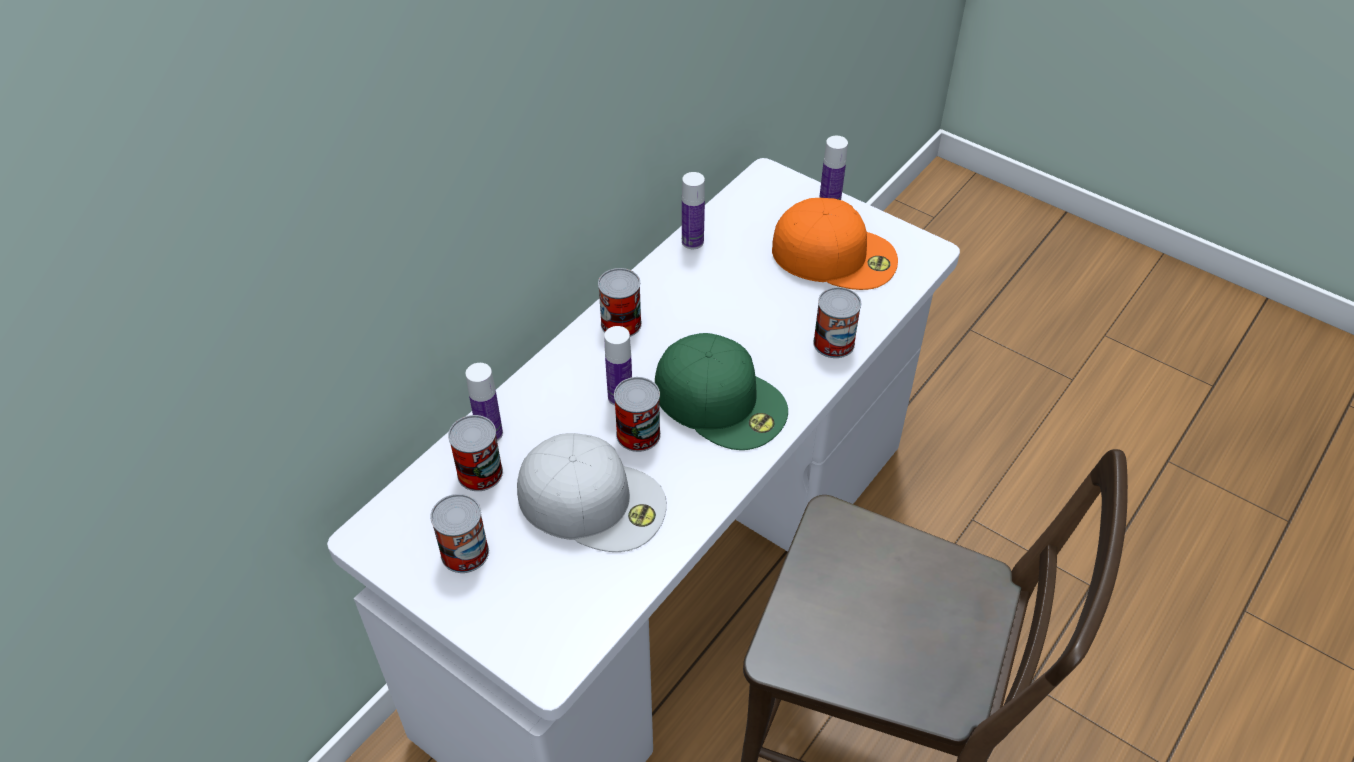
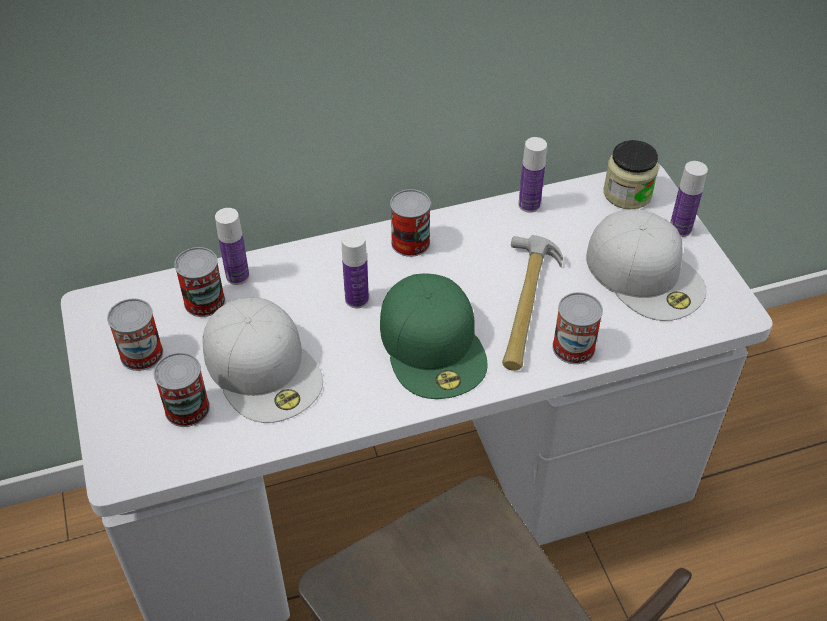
camera: 35 degrees right, 0 degrees up
can [614,377,661,452] -> can moved to [154,352,210,427]
orange cap [772,198,898,290] -> white cap [586,209,706,321]
none -> hammer [502,235,563,371]
none -> jar [604,140,659,209]

